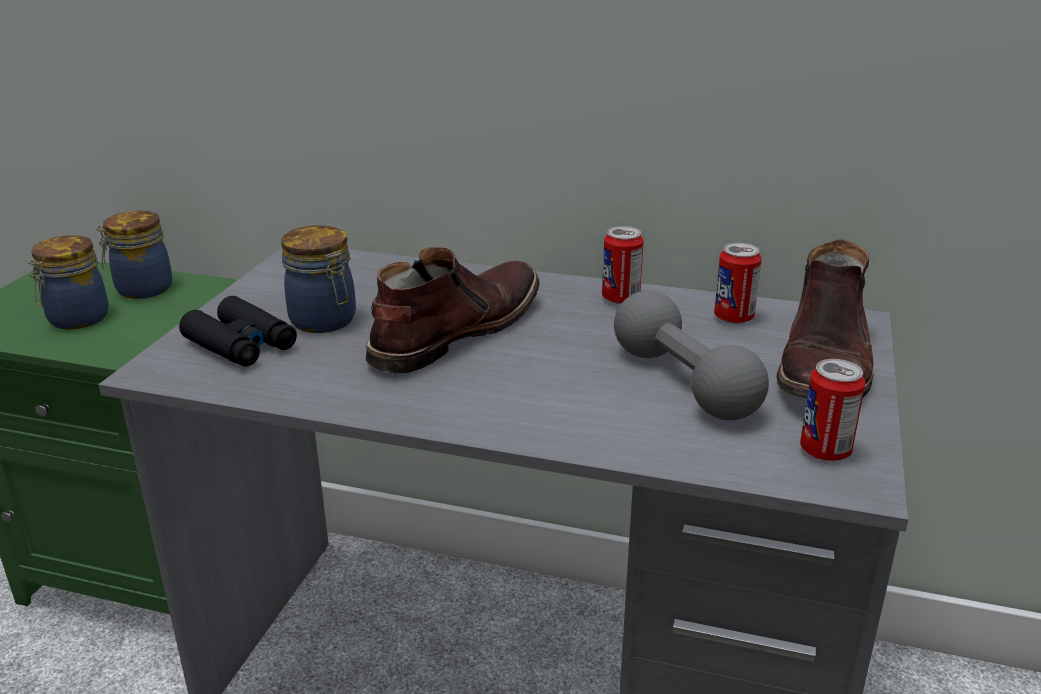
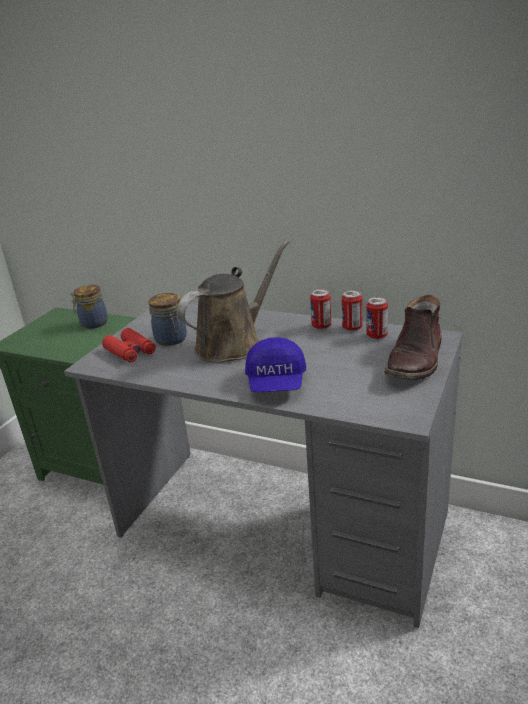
camera: 10 degrees right, 0 degrees up
jar [27,235,109,330] -> none
black binoculars [179,296,297,367] -> red binoculars [102,328,156,362]
brown boot [366,247,540,374] -> brown watering can [177,240,290,363]
grey dumbbell [614,291,769,420] -> none
can [800,359,865,461] -> can moved to [342,290,362,331]
none -> blue cap [245,337,306,392]

